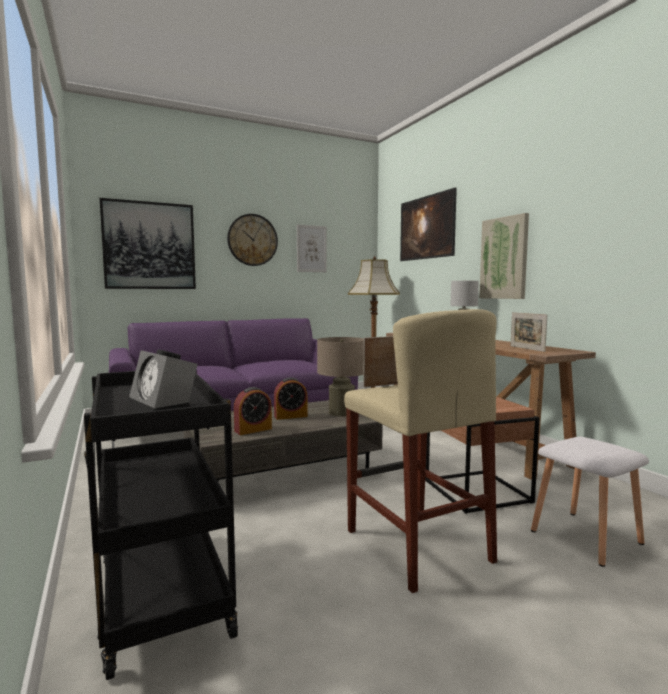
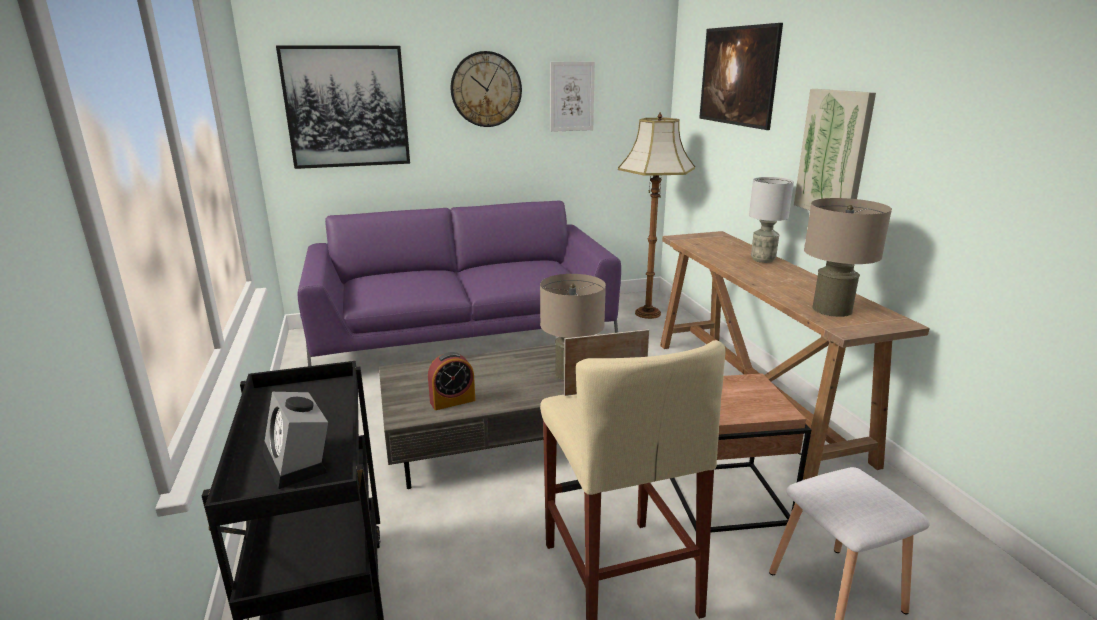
camera: 10 degrees right, 15 degrees up
alarm clock [274,377,308,420] -> none
picture frame [510,312,547,352] -> beige table lamp [804,198,892,317]

